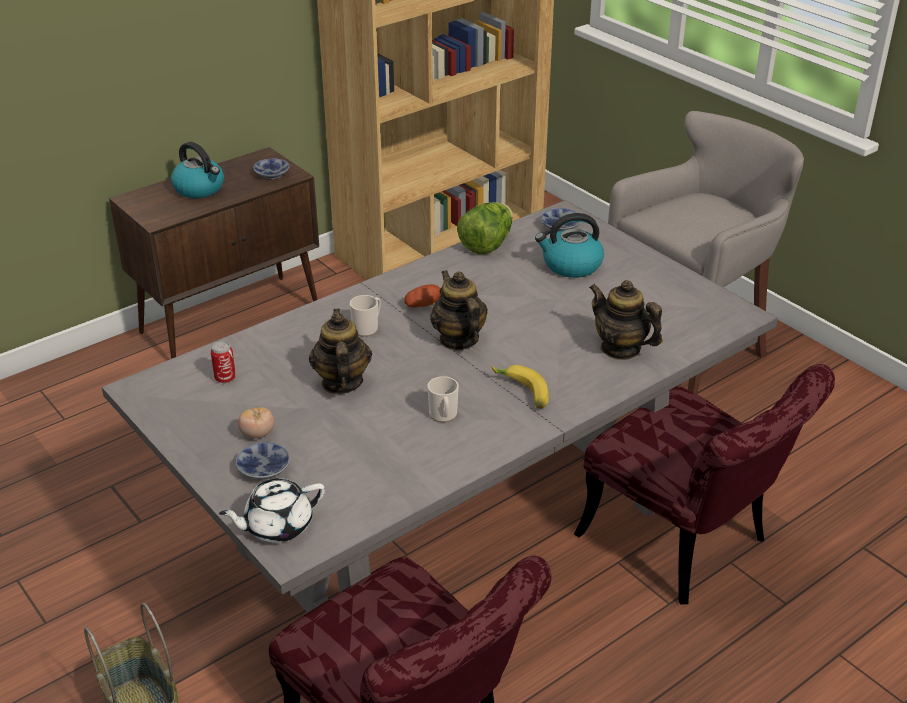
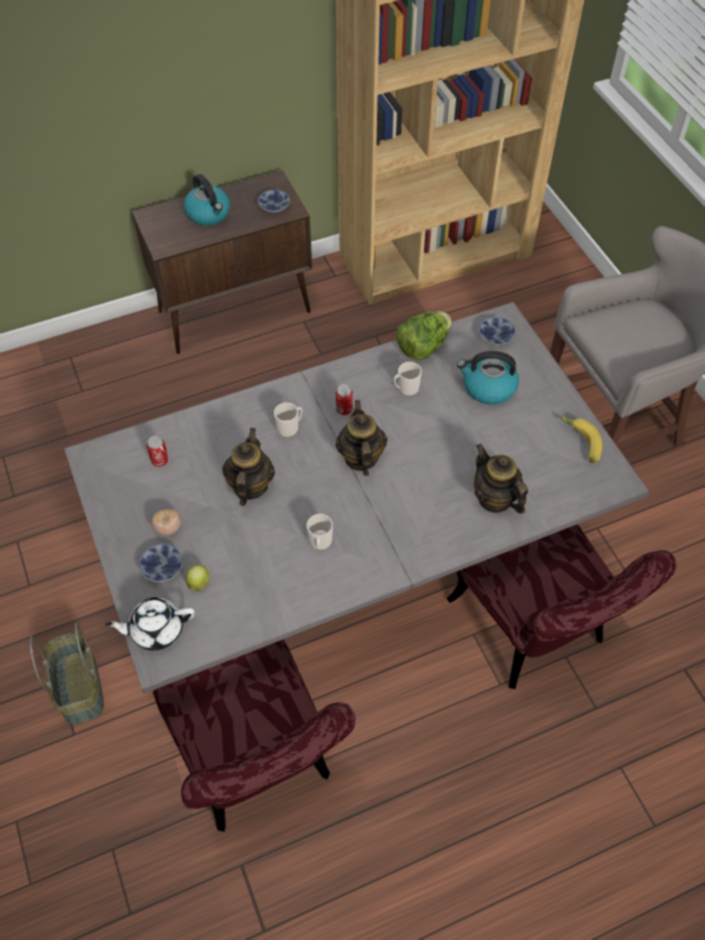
camera: 15 degrees right, 20 degrees up
potato [404,284,441,308] -> can [335,384,353,415]
banana [491,365,549,408] -> banana moved to [562,415,603,463]
none -> apple [186,565,210,591]
none -> mug [394,362,422,396]

